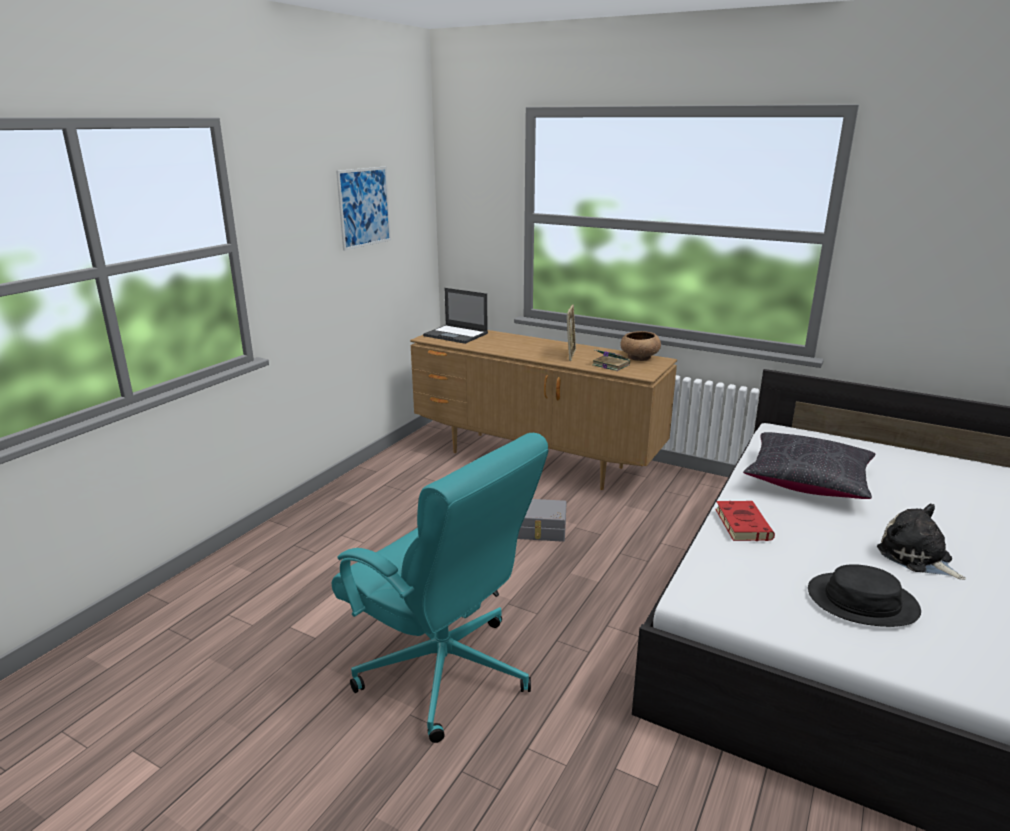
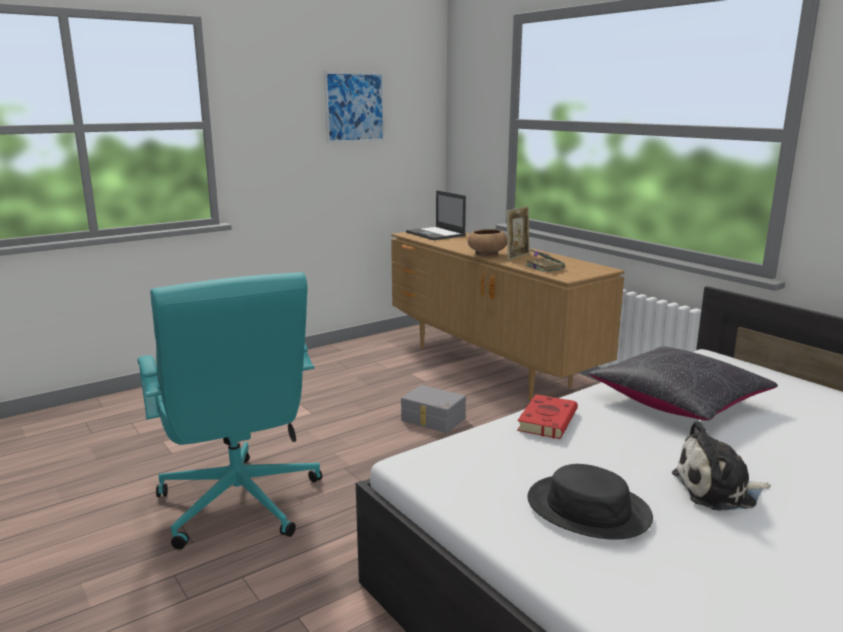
camera: 25 degrees right, 5 degrees down
brown bowl [620,331,661,361] -> brown bowl moved to [468,229,507,257]
plush toy [877,504,966,580] -> plush toy turned 90 degrees counterclockwise [672,421,771,511]

